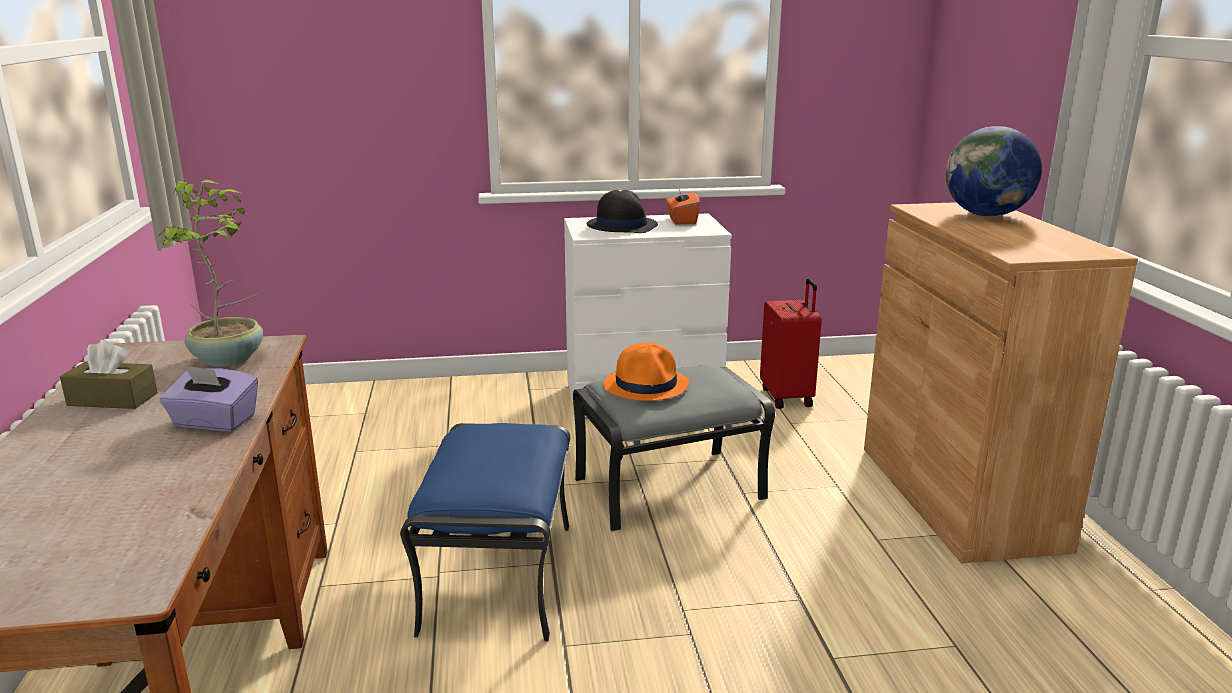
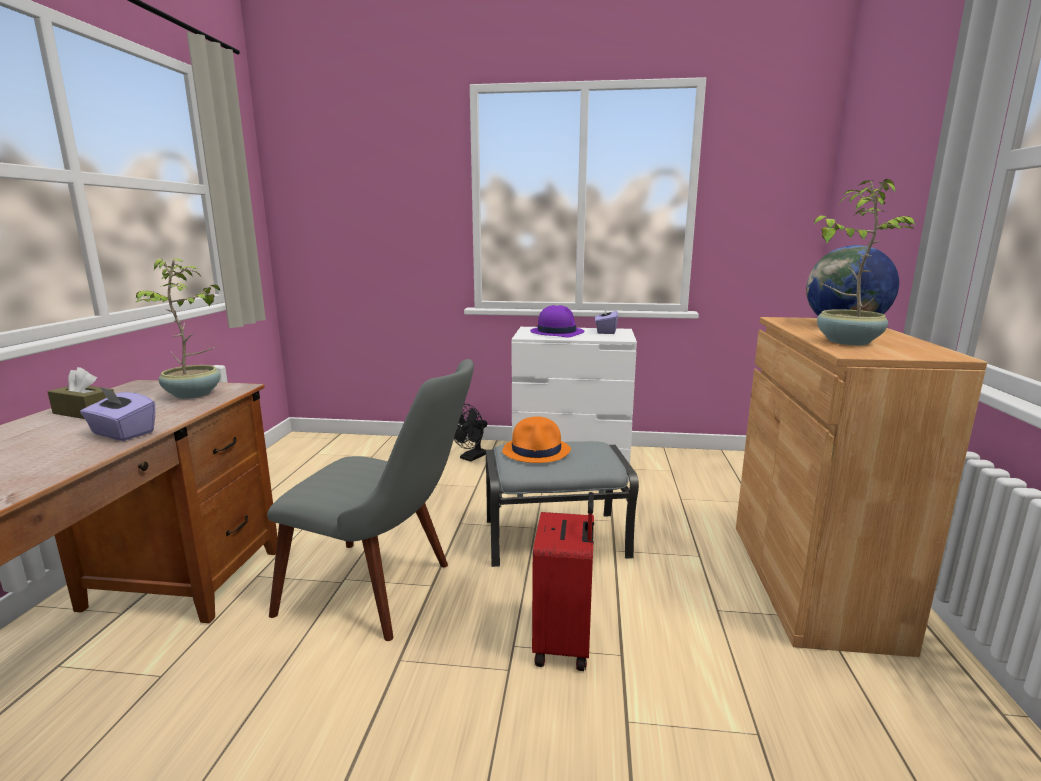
camera: 15 degrees right, 5 degrees down
blue ottoman [400,423,570,642] -> grey chair [267,359,474,641]
black hat [587,190,658,233] -> purple hat [530,305,584,337]
orange tissue box [666,189,700,225] -> purple tissue box [595,305,618,334]
red suitcase [760,279,822,409] -> red suitcase moved to [532,492,594,671]
none -> black fan [454,404,488,462]
none -> potted plant [813,179,916,345]

